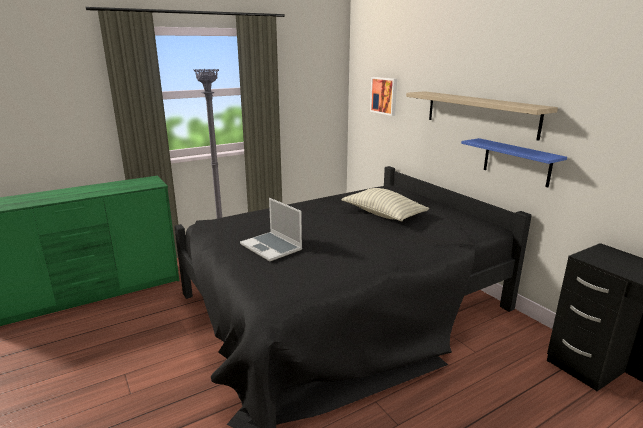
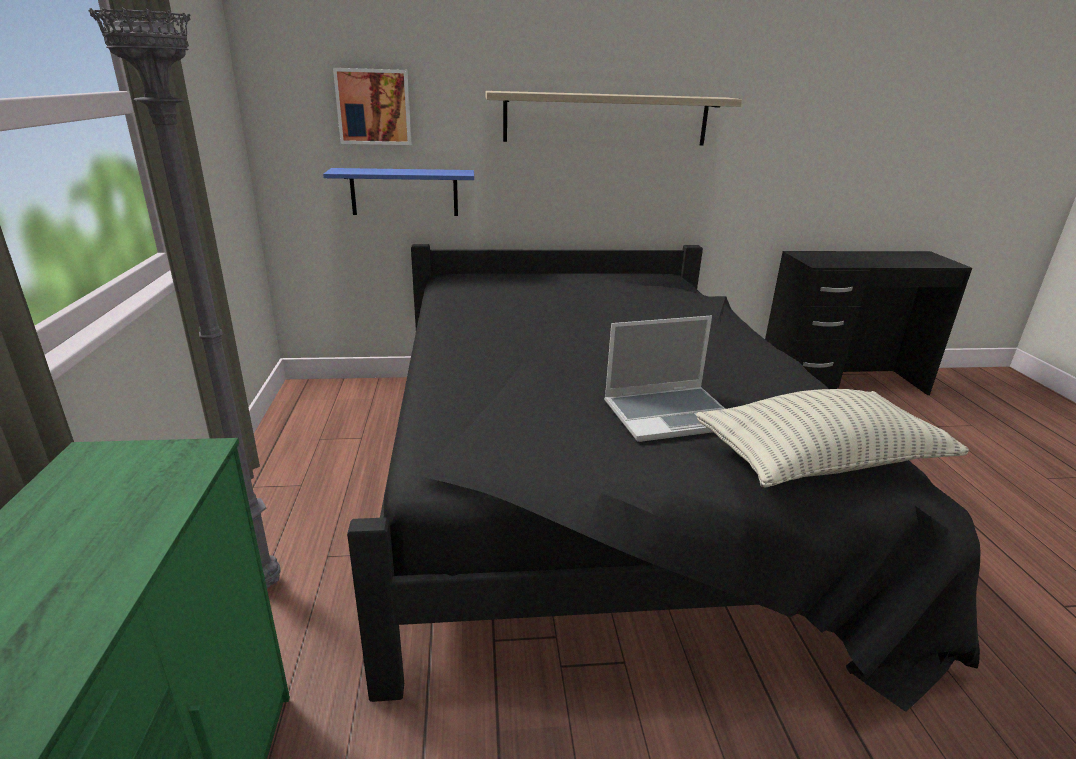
camera: 65 degrees left, 5 degrees up
pillow [342,188,429,221] -> pillow moved to [696,389,969,488]
blue shelf [461,138,567,188] -> blue shelf moved to [323,168,474,216]

